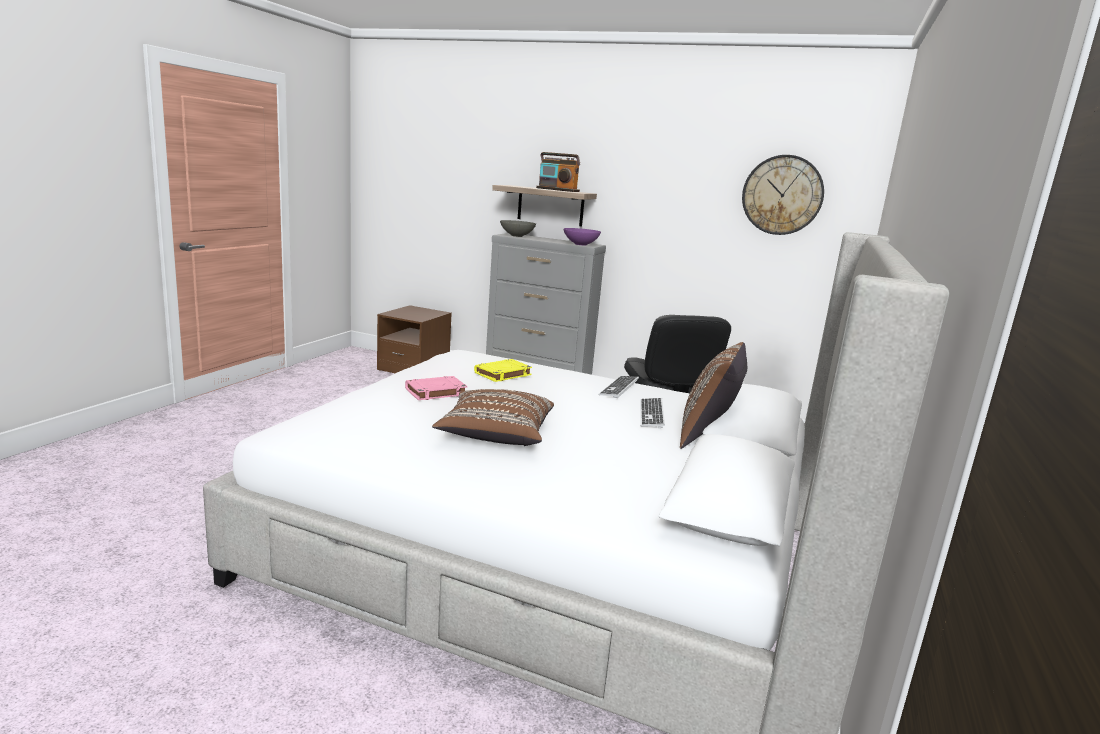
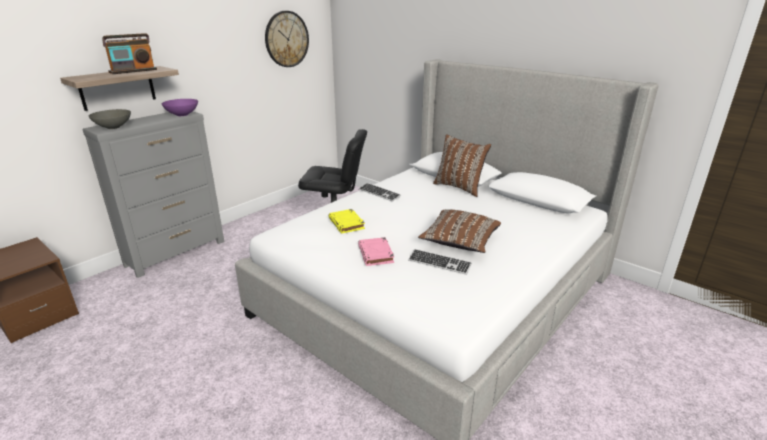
camera: 70 degrees left, 10 degrees up
keyboard [640,398,665,428] -> keyboard moved to [408,249,472,275]

